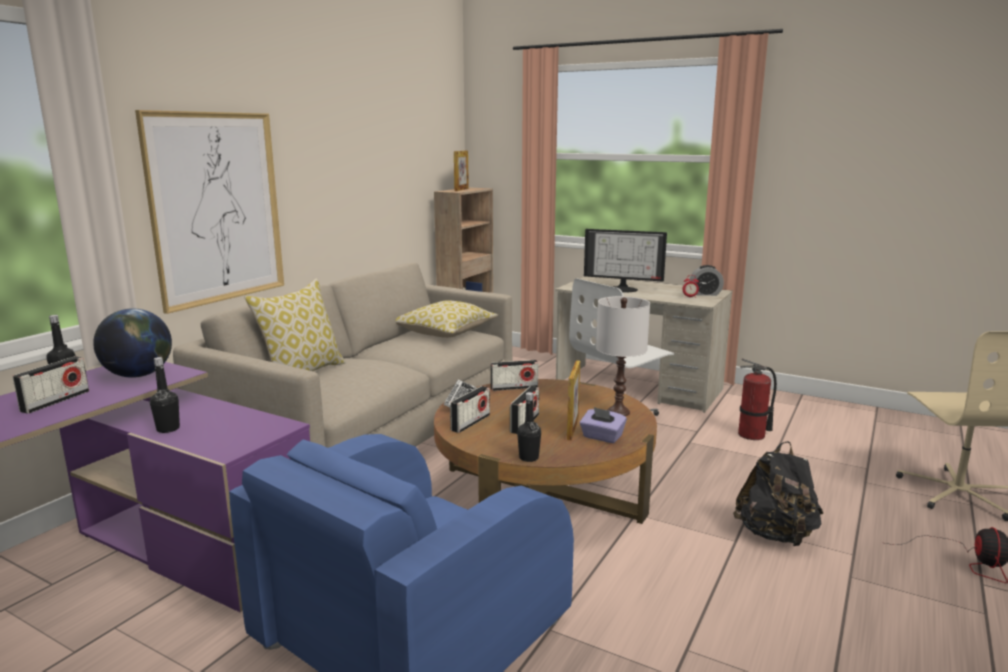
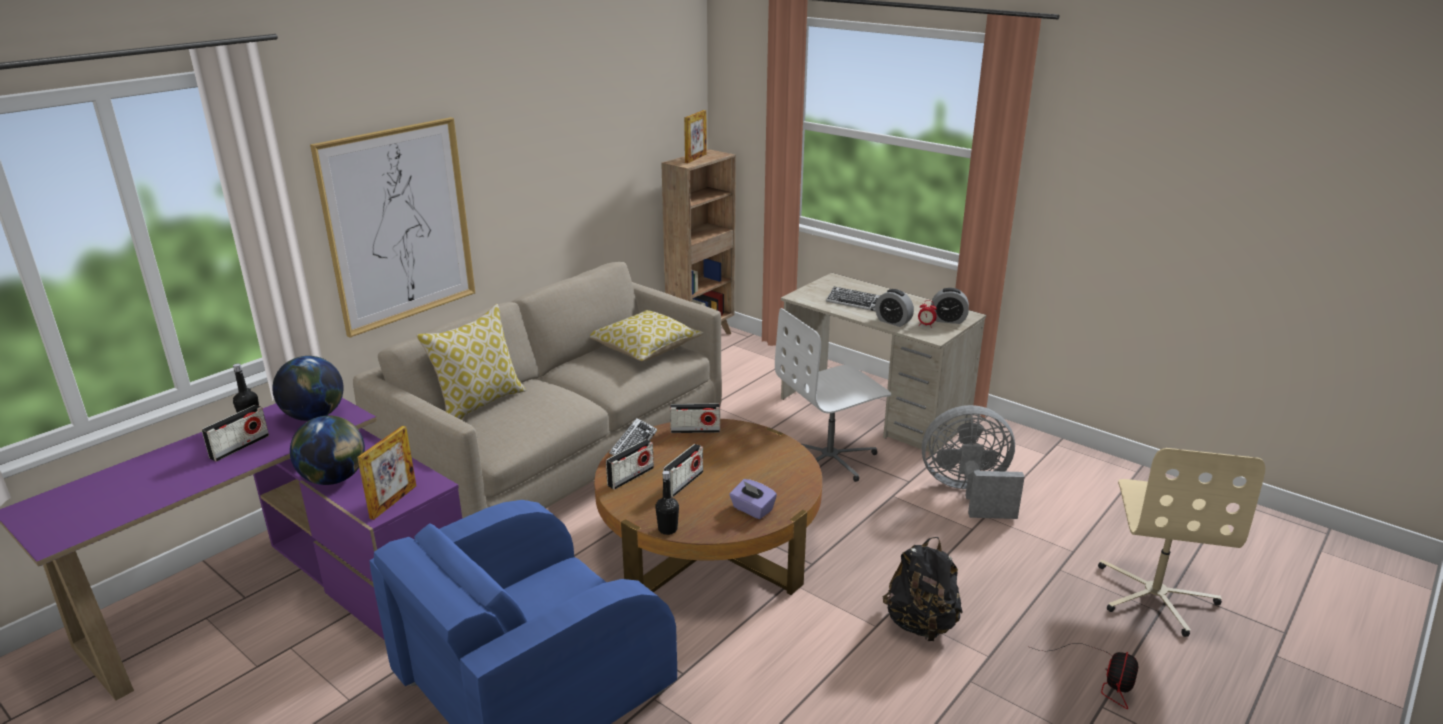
camera: 10 degrees right, 10 degrees up
black bottle [150,357,180,433] -> globe [290,415,365,485]
picture frame [567,360,580,440] -> picture frame moved to [357,426,416,520]
monitor [584,229,667,293] -> keyboard [826,287,881,311]
white table lamp [596,296,650,416] -> none
fire extinguisher [738,358,777,440] -> grey fan [922,405,1025,519]
none -> alarm clock [875,289,914,327]

